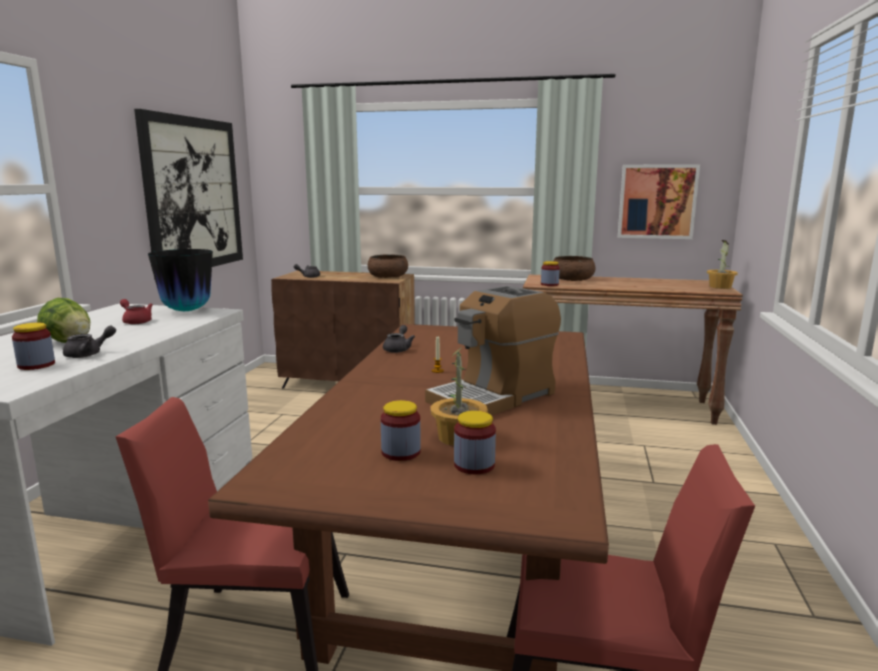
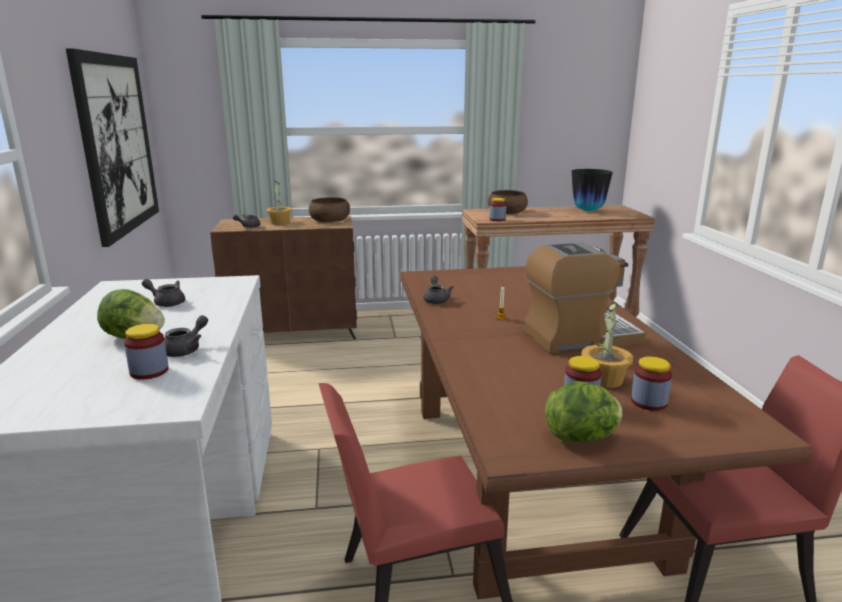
camera: 20 degrees left, 5 degrees up
red teapot [120,299,153,324] -> grey teapot [142,279,185,307]
vase [148,249,213,311] -> vase moved to [572,169,613,211]
coffee machine [425,286,561,416] -> coffee machine turned 135 degrees counterclockwise [524,242,646,354]
picture [618,164,700,239] -> none
potted plant [707,240,738,289] -> potted plant moved to [266,181,292,225]
none -> lettuce [545,381,623,442]

